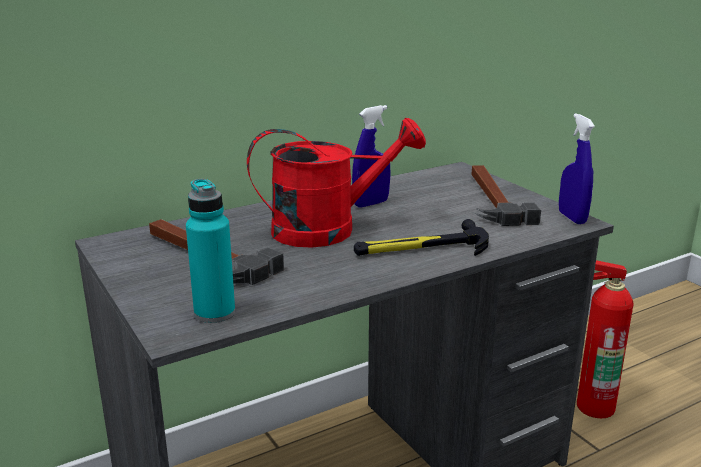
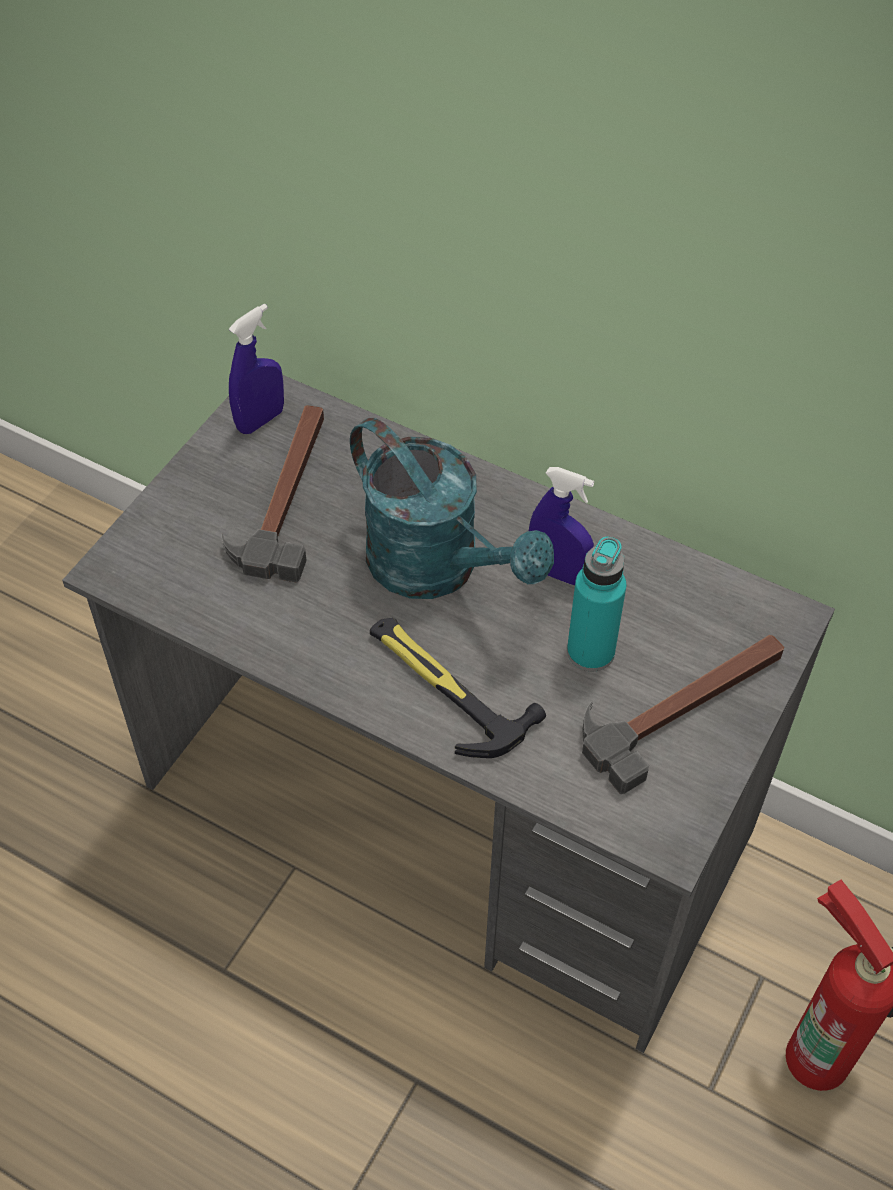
camera: 60 degrees right, 30 degrees up
turquoise bottle [186,179,235,323] -> turquoise bottle moved to [567,537,626,671]
red watering can [247,118,426,248] -> turquoise watering can [350,418,554,599]
blue spray bottle [559,113,595,224] -> blue spray bottle moved to [229,303,284,434]

